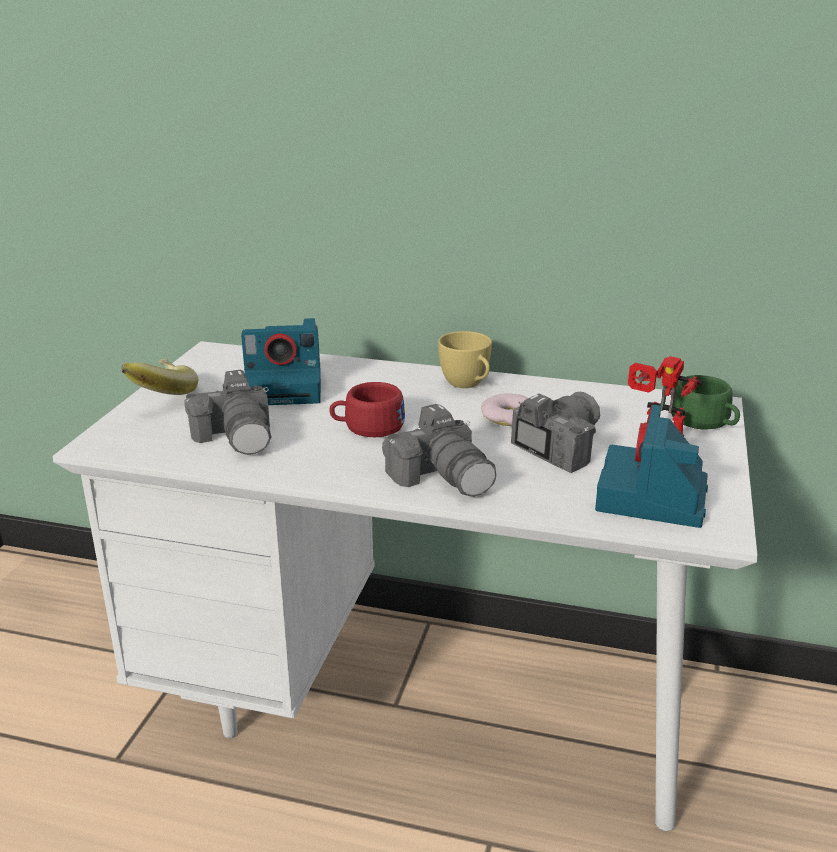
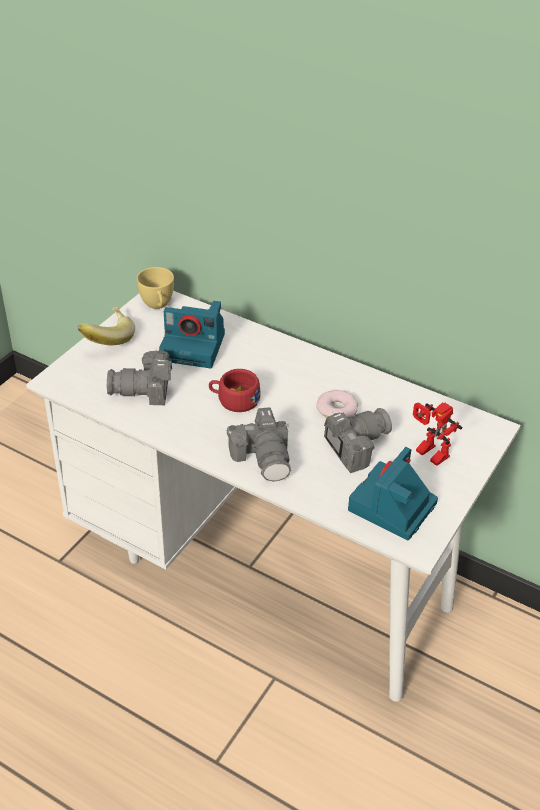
camera: 15 degrees right, 15 degrees up
camera [185,370,272,455] -> camera turned 90 degrees clockwise [107,349,172,405]
yellow cup [438,331,492,388] -> yellow cup moved to [137,267,174,309]
green cup [671,375,740,429] -> none

